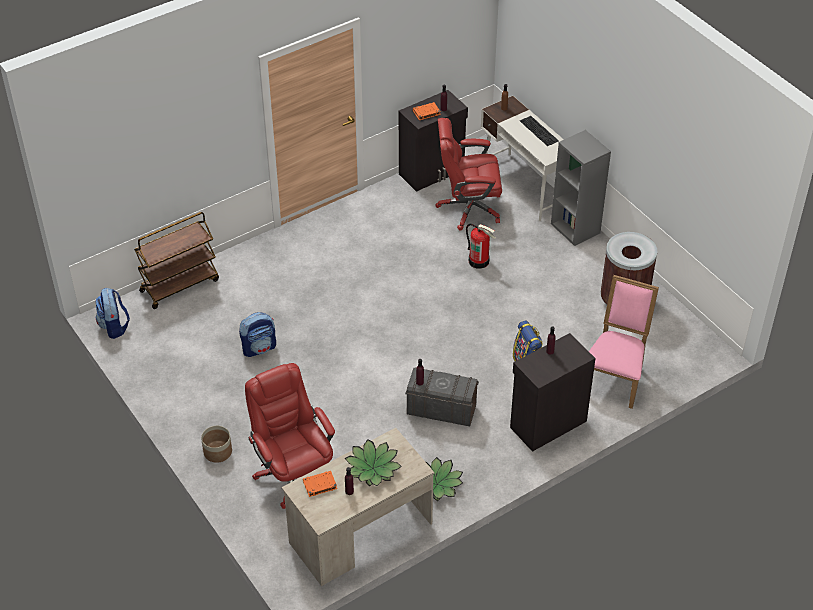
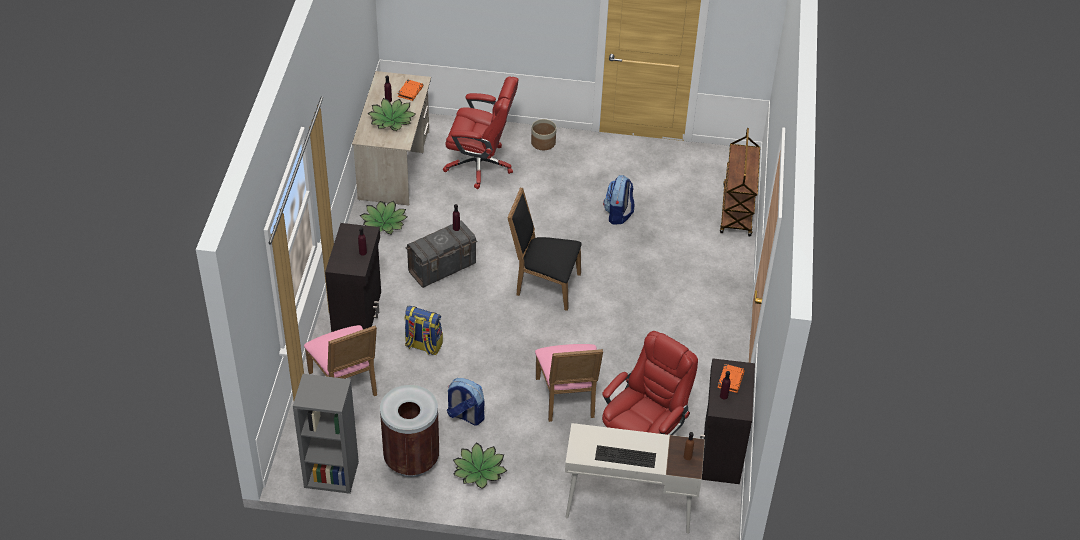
camera: 130 degrees right, 0 degrees up
backpack [96,288,130,339] -> backpack moved to [447,378,485,426]
fire extinguisher [466,224,496,269] -> pink chair [535,344,603,422]
grey bookcase [551,130,611,246] -> grey bookcase moved to [293,374,359,494]
none -> potted plant [453,442,507,489]
none -> black chair [508,187,582,311]

